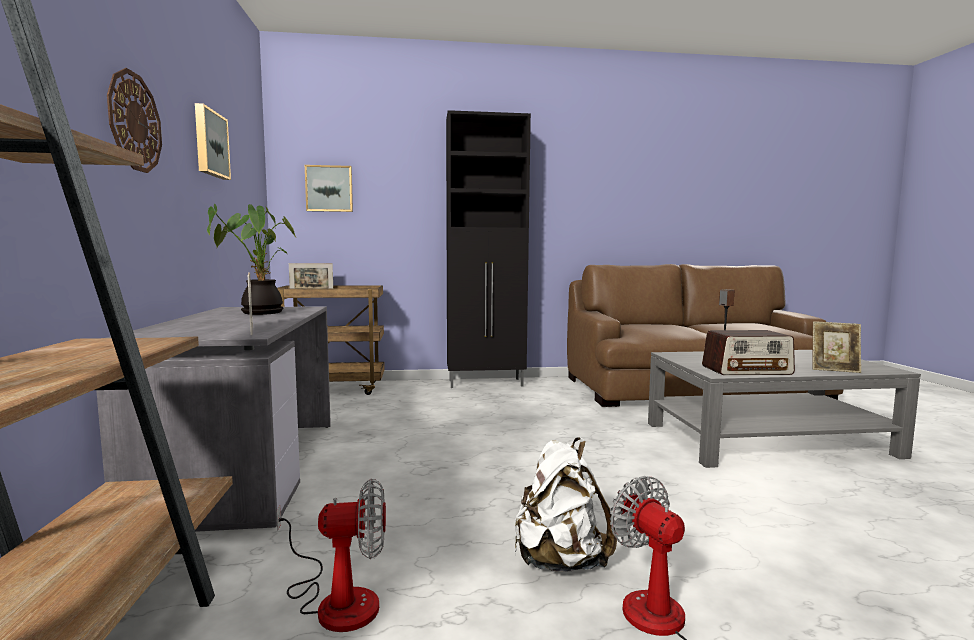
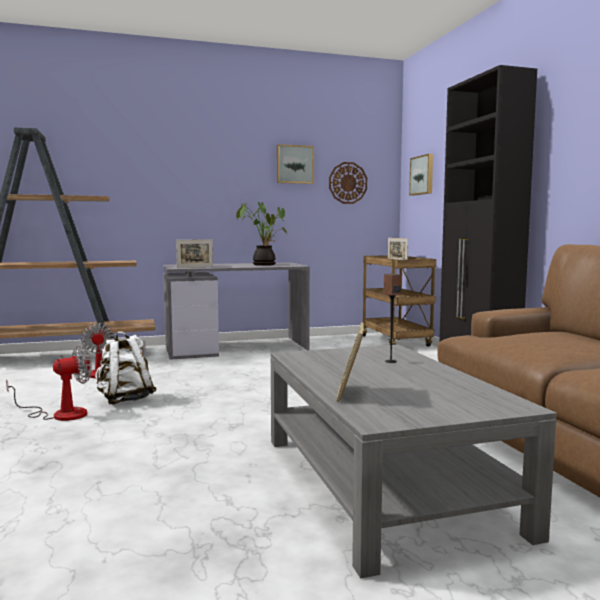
camera: 80 degrees right, 0 degrees up
wall clock [107,68,162,173] -> wall clock moved to [329,162,367,204]
radio [702,330,795,375] -> none

